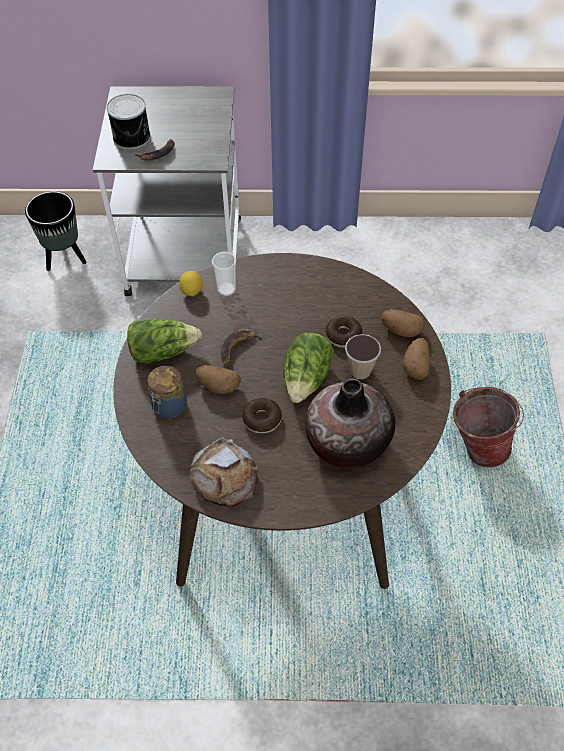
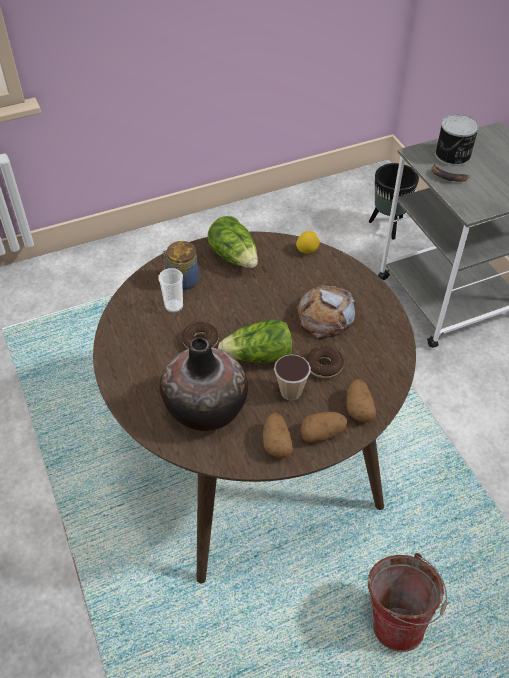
camera: 65 degrees right, 5 degrees down
bread [190,437,258,507] -> bread moved to [297,285,355,339]
potato [196,365,241,394] -> potato moved to [263,413,293,458]
cup [212,252,236,296] -> cup moved to [158,268,183,313]
banana [221,329,265,366] -> none

